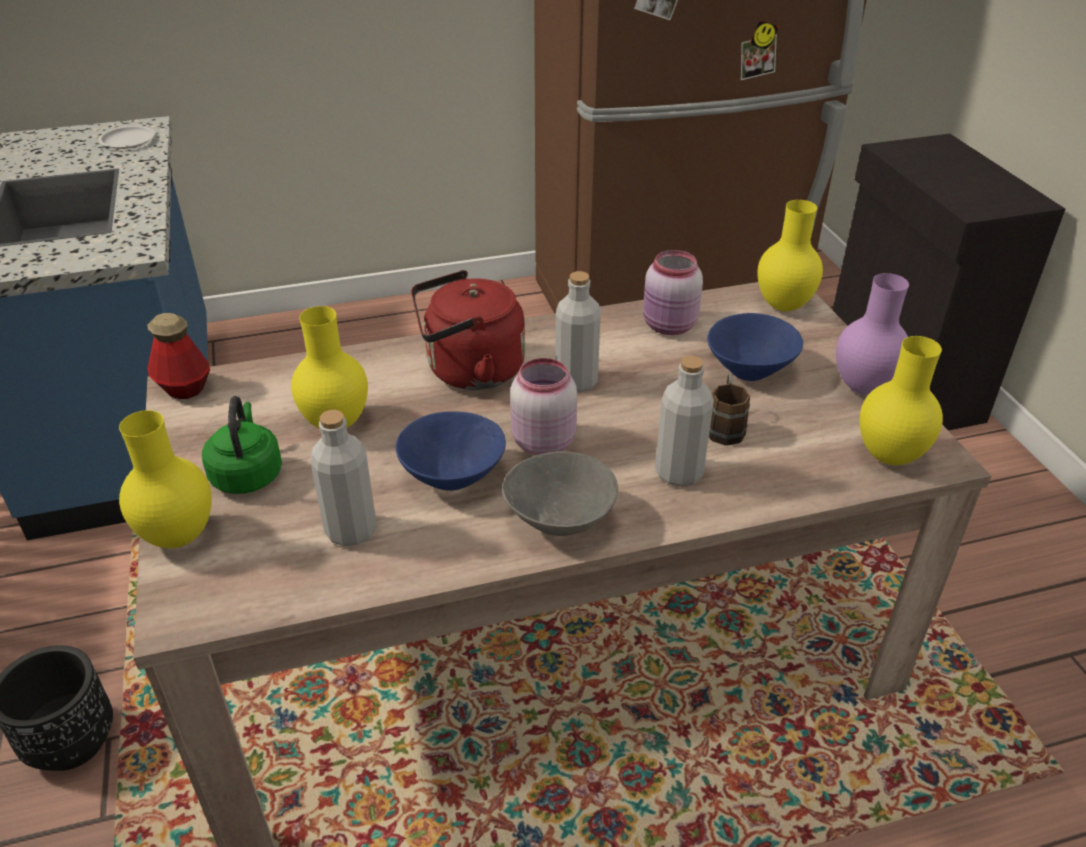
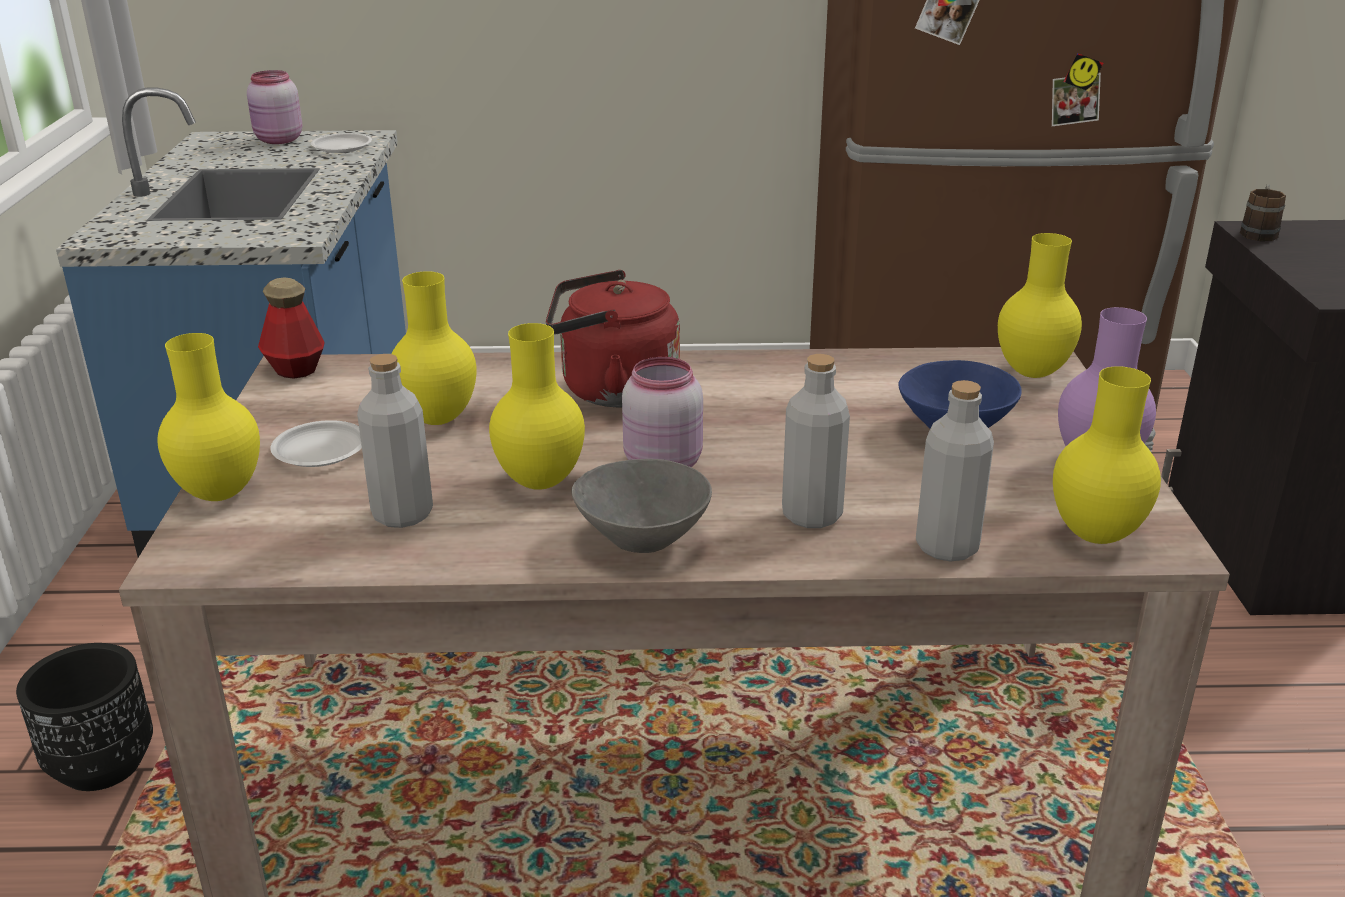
camera: 15 degrees right, 10 degrees down
green kettle [202,396,282,494] -> white plate [271,420,362,467]
blue bowl [396,411,506,491] -> yellow vase [489,323,585,490]
grey bottle [555,271,601,393] -> grey bottle moved to [916,380,994,562]
pink jar [643,250,703,335] -> pink jar moved to [247,70,302,144]
brown mug [709,374,750,446] -> brown mug moved to [1240,185,1286,241]

